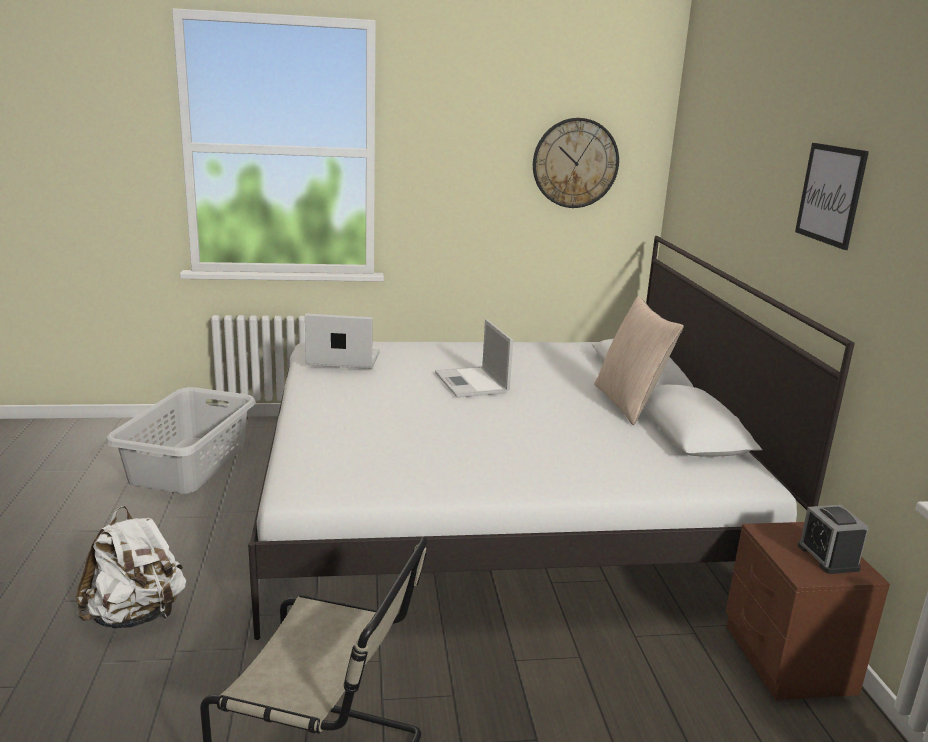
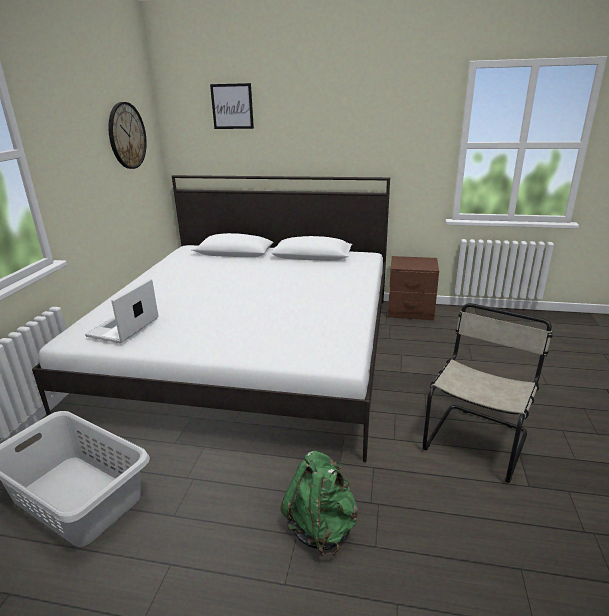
camera: 70 degrees left, 5 degrees up
white backpack [76,506,186,629] -> green backpack [281,451,358,556]
laptop [435,319,513,398] -> none
beige pillow [594,296,684,425] -> none
picture [795,143,869,250] -> picture moved to [210,83,254,129]
alarm clock [798,505,869,574] -> none

